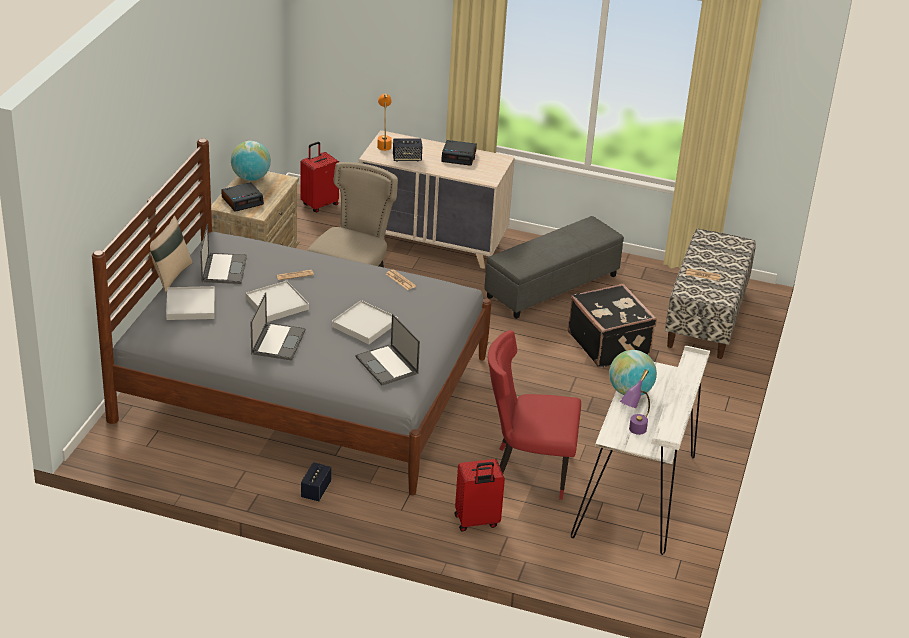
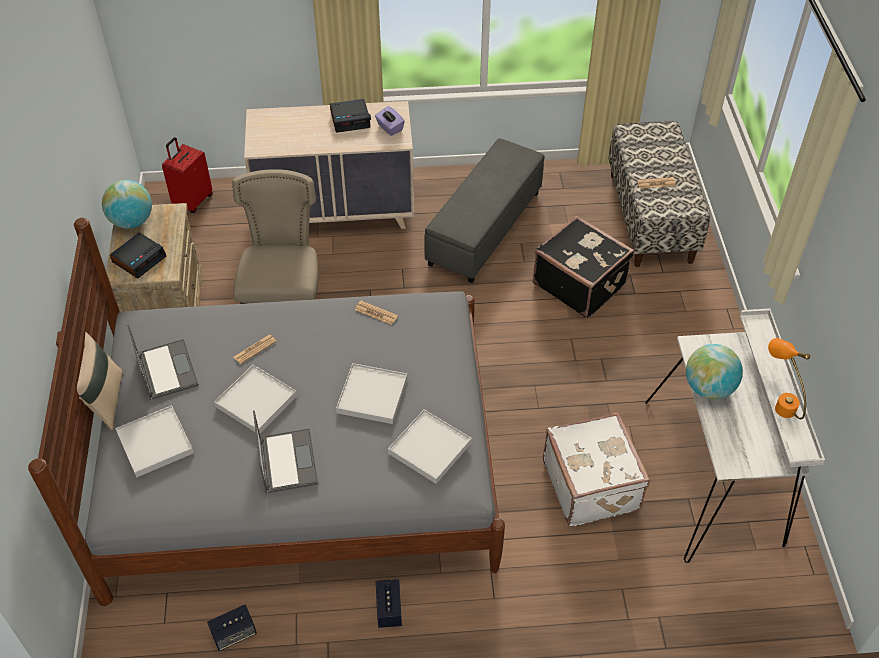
camera: 20 degrees left, 15 degrees up
laptop [355,314,420,385] -> white tray [388,409,472,484]
orange table lamp [377,94,392,151] -> orange table lamp moved to [768,338,810,419]
speaker [393,139,422,162] -> speaker moved to [207,605,257,651]
red suitcase [455,459,505,532] -> none
red chair [488,330,581,500] -> white suitcase [543,412,650,527]
purple table lamp [620,369,650,435] -> none
none -> purple tissue box [375,106,405,136]

